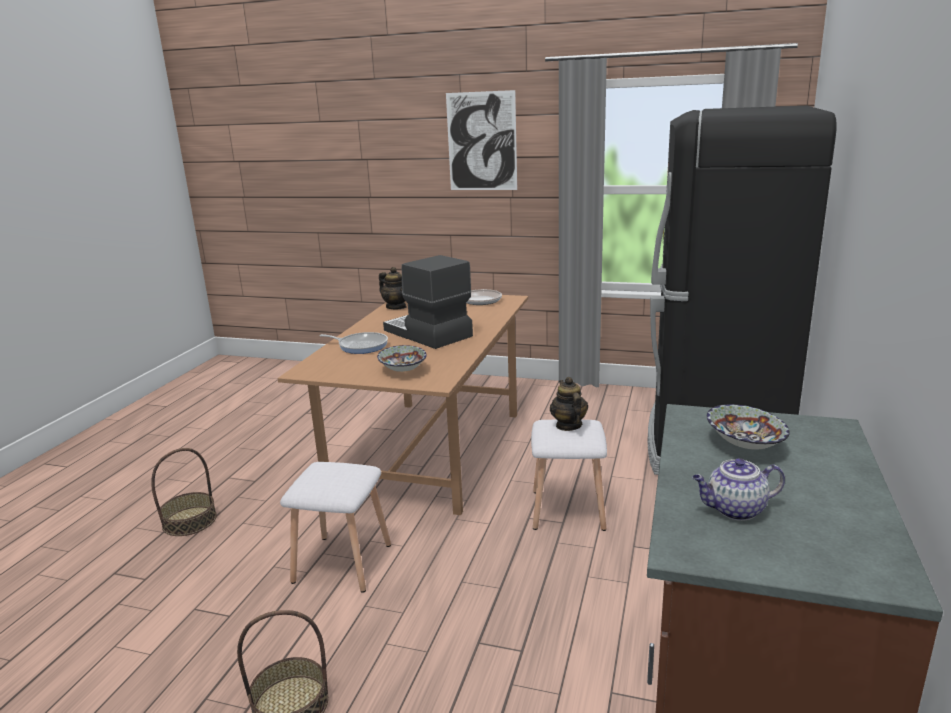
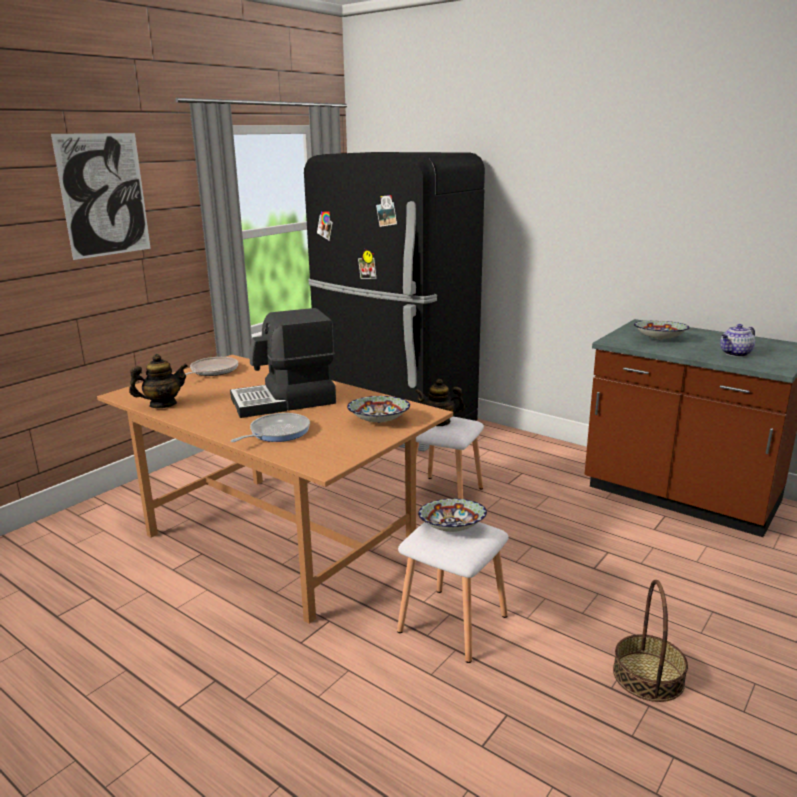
camera: 70 degrees left, 0 degrees up
basket [151,448,217,536] -> none
teapot [692,458,785,521] -> teapot turned 45 degrees clockwise [720,324,755,357]
none -> bowl [418,499,487,532]

